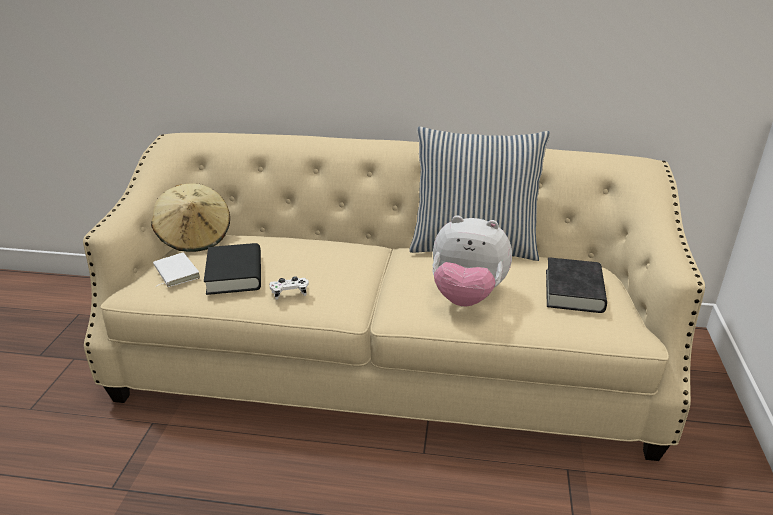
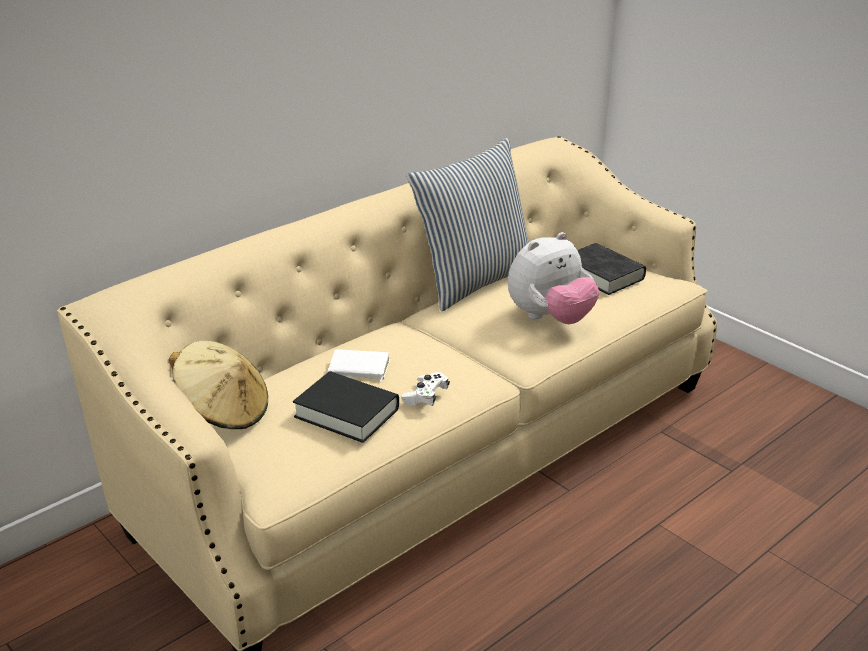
camera: 50 degrees left, 0 degrees up
white book [153,253,200,287] -> white book moved to [328,349,390,382]

